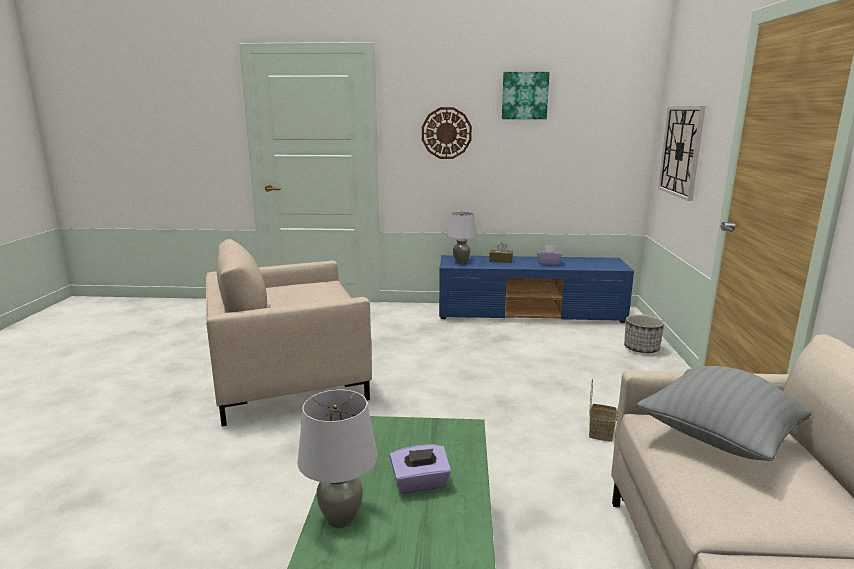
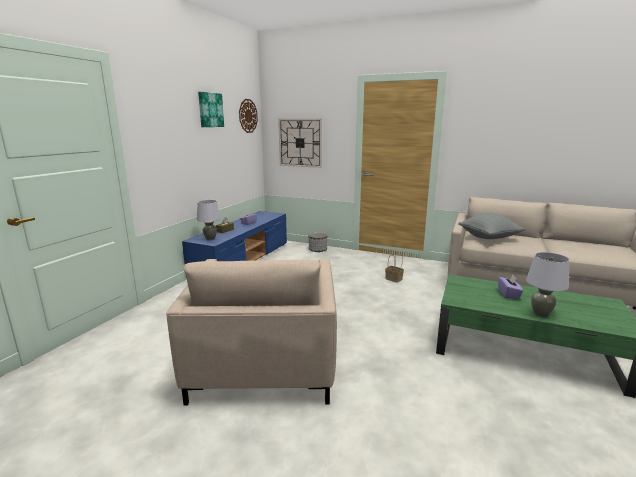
camera: 70 degrees left, 0 degrees up
wall clock [422,107,472,159] -> wall clock moved to [239,99,258,133]

